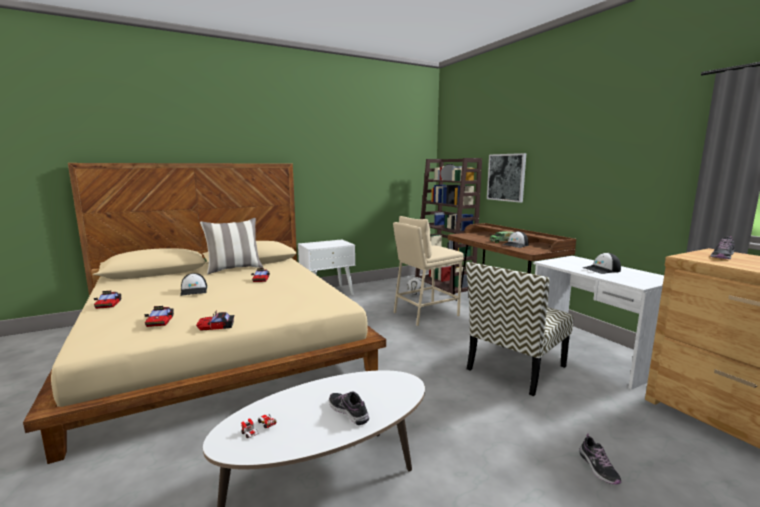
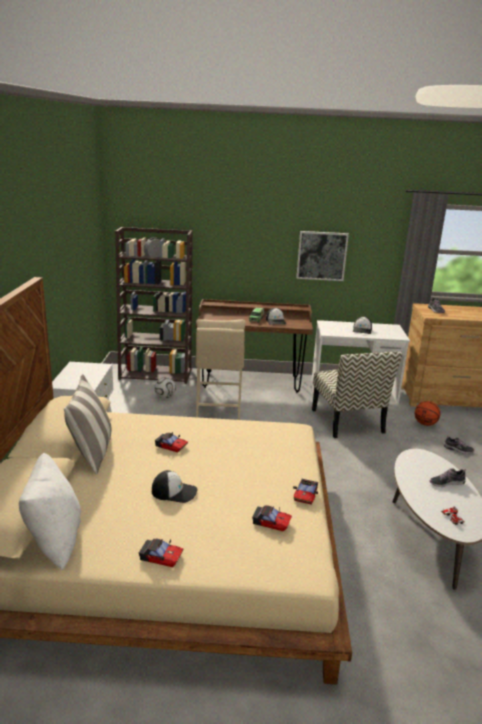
camera: 60 degrees left, 10 degrees up
picture [487,153,526,203] -> picture moved to [296,231,349,281]
none -> white pillow [19,453,81,571]
none -> basketball [415,401,440,426]

